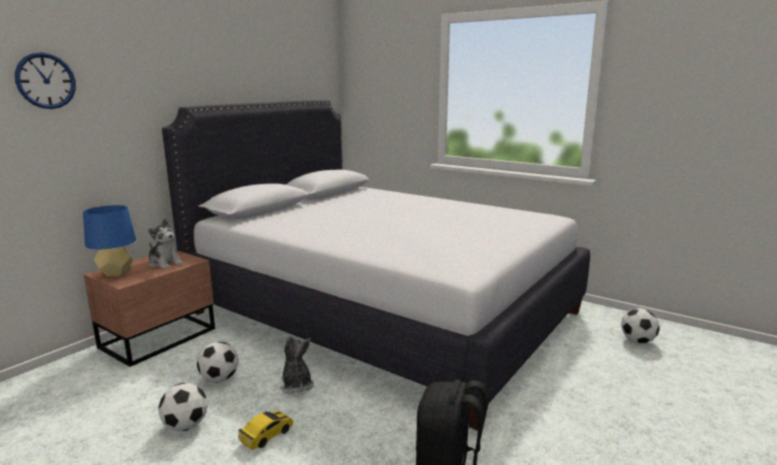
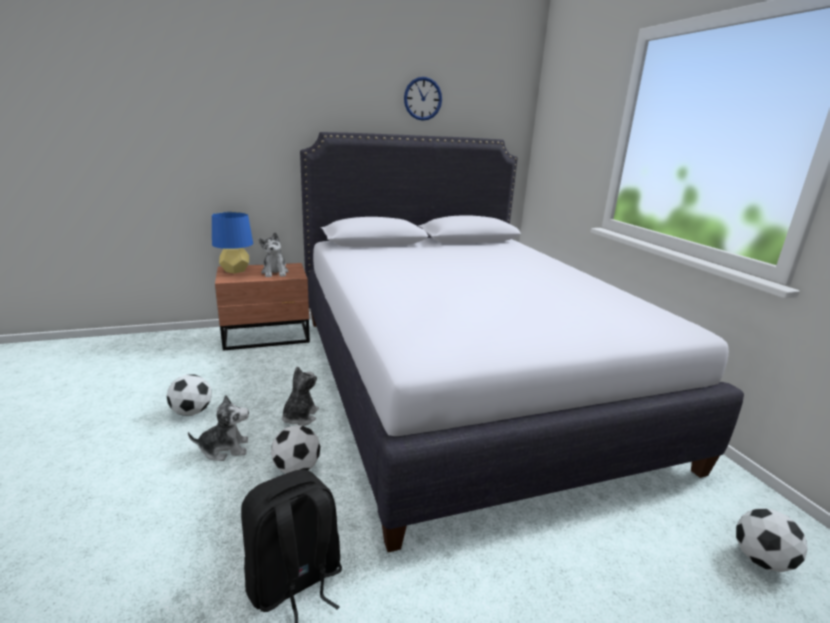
camera: 35 degrees right, 5 degrees up
wall clock [15,52,76,109] -> wall clock moved to [404,77,442,121]
football [197,342,239,383] -> football moved to [271,425,321,473]
toy car [238,411,293,450] -> plush toy [188,395,249,461]

